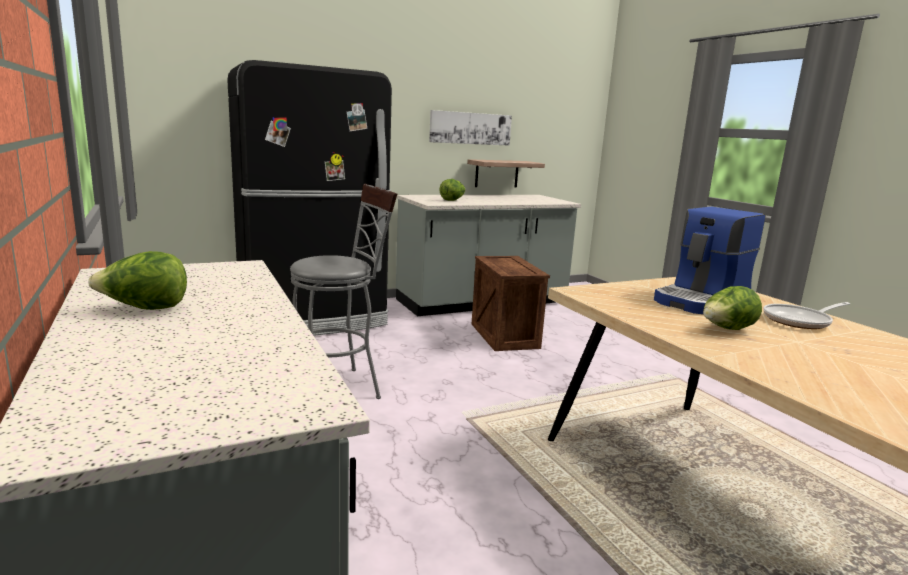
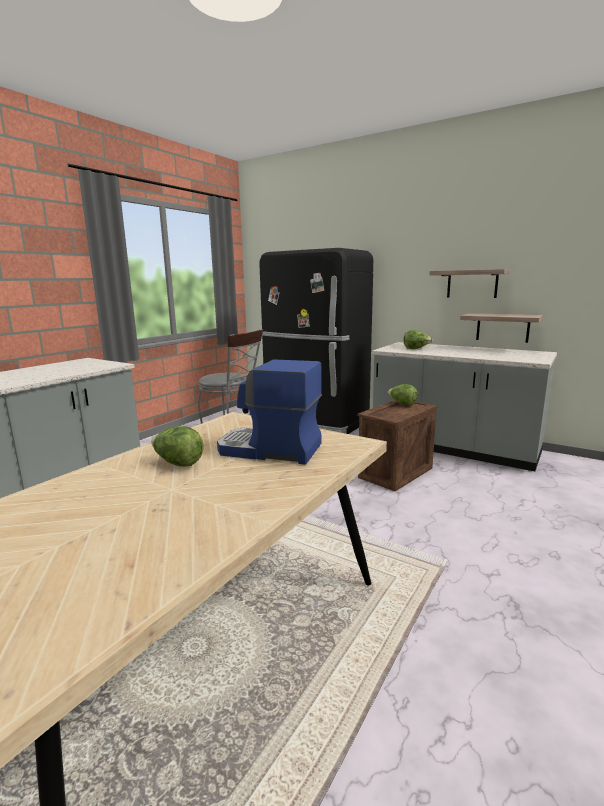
camera: 60 degrees right, 0 degrees up
lettuce [88,251,187,310] -> lettuce moved to [388,384,418,405]
picture [429,110,512,146] -> shelf [430,269,510,298]
frying pan [763,302,850,329] -> none

